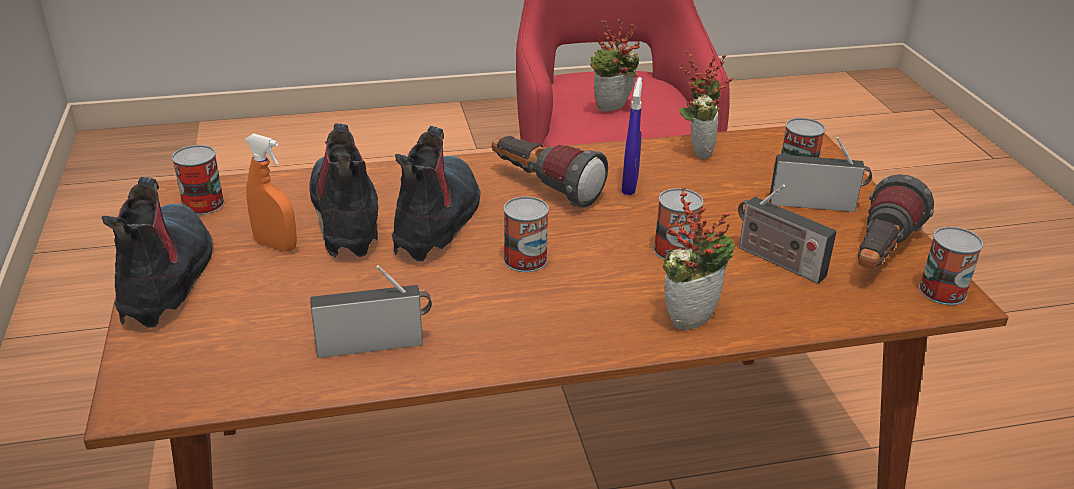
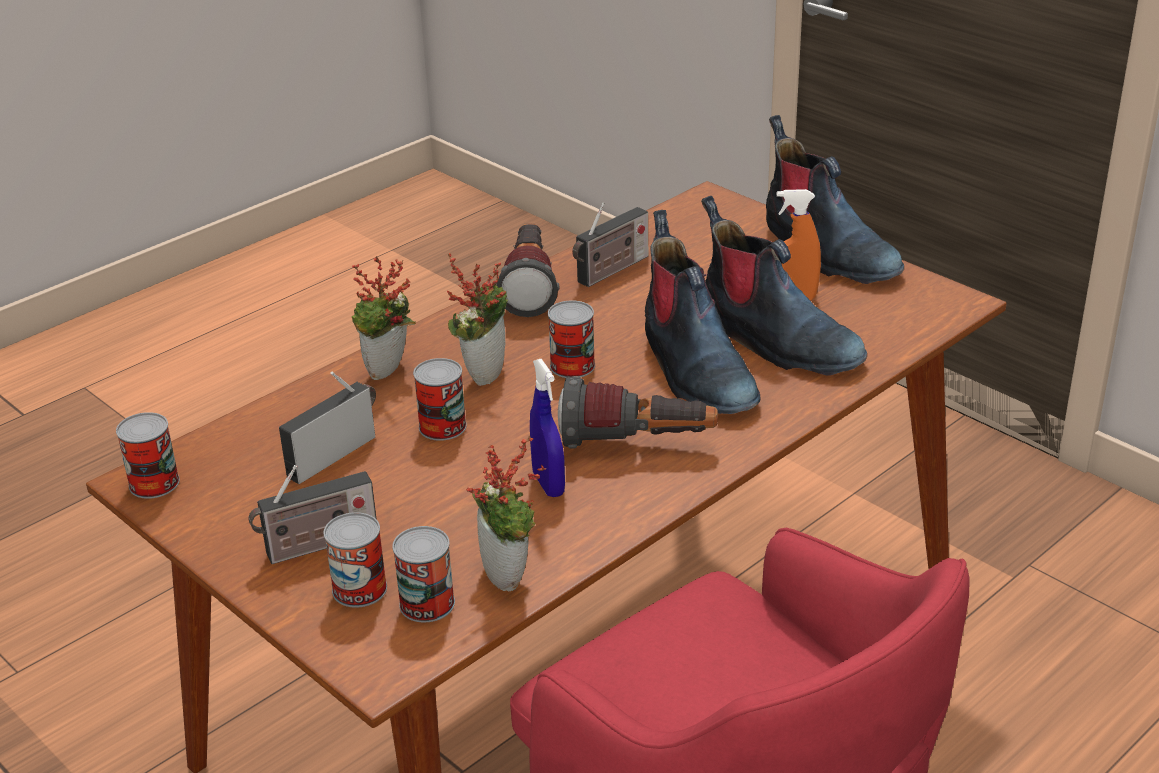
camera: 150 degrees right, 0 degrees up
can [172,145,224,215] -> can moved to [392,526,455,622]
potted plant [590,18,640,112] -> potted plant moved to [447,253,508,386]
radio [738,184,837,284] -> radio turned 60 degrees counterclockwise [279,371,376,484]
flashlight [858,174,934,269] -> flashlight moved to [496,223,559,317]

